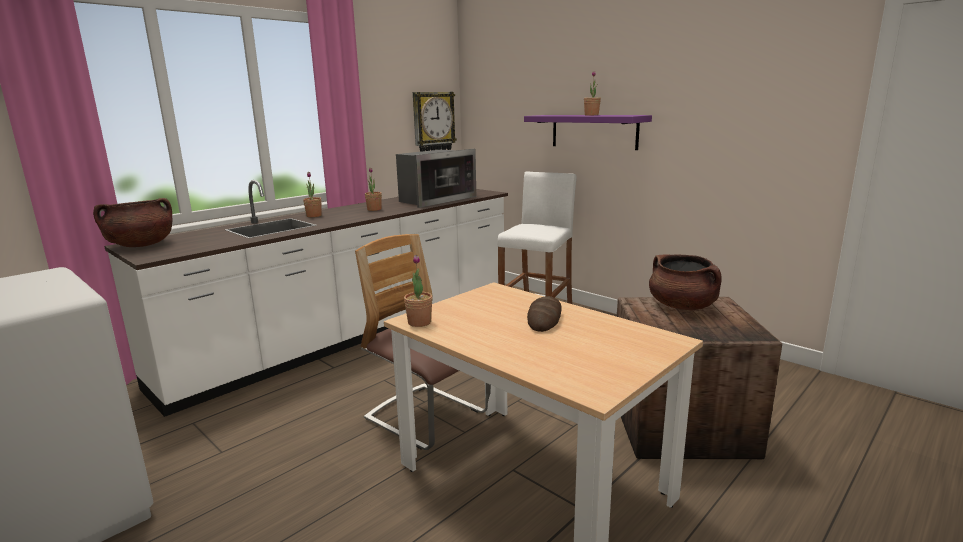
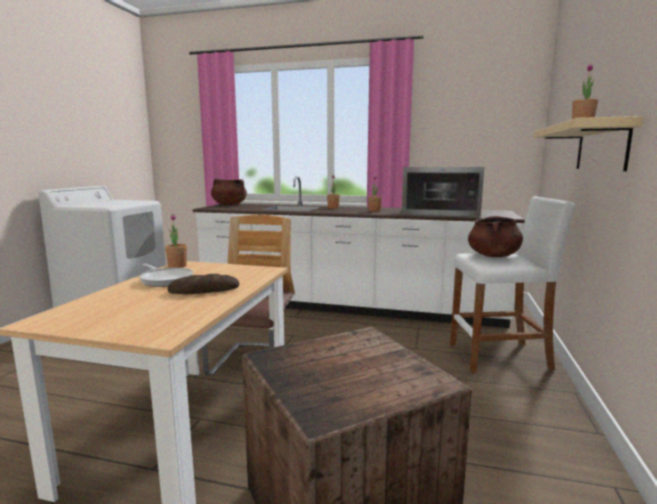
camera: 60 degrees right, 5 degrees down
wall clock [413,92,457,152] -> none
purple shelf [524,115,652,150] -> beige shelf [533,116,643,171]
brown cooking pot [649,254,722,310] -> brown cooking pot moved to [468,216,523,257]
none -> frying pan [140,264,193,287]

